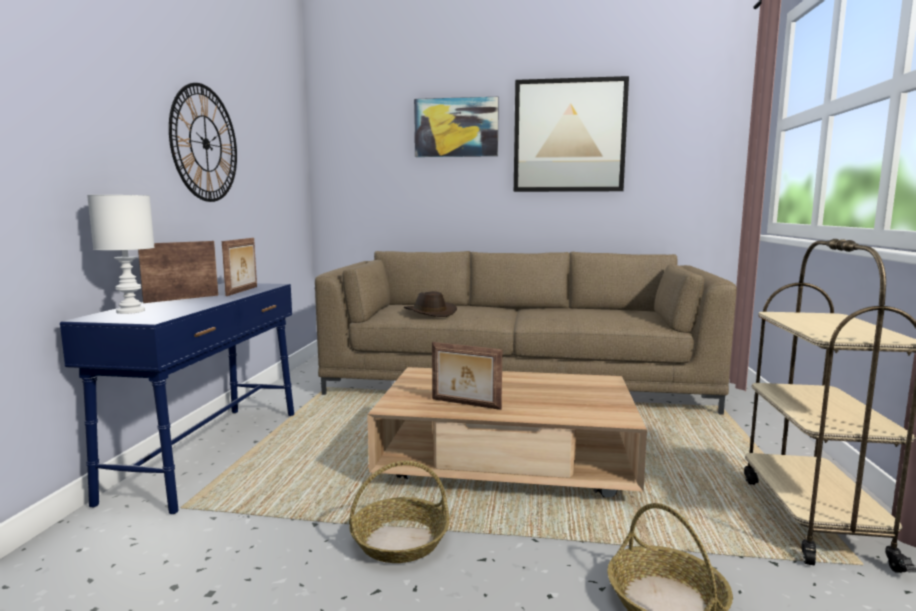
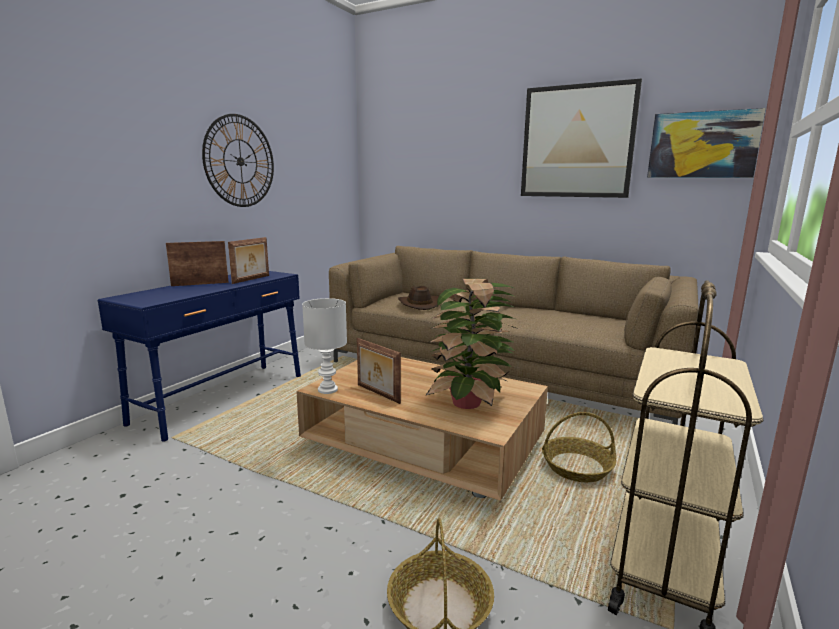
camera: 20 degrees right, 5 degrees up
white table lamp [87,195,155,314] -> white table lamp moved to [302,298,347,394]
basket [349,461,449,563] -> basket moved to [542,412,616,482]
picture [414,97,499,157] -> picture moved to [647,108,766,178]
none -> potted plant [426,279,519,409]

